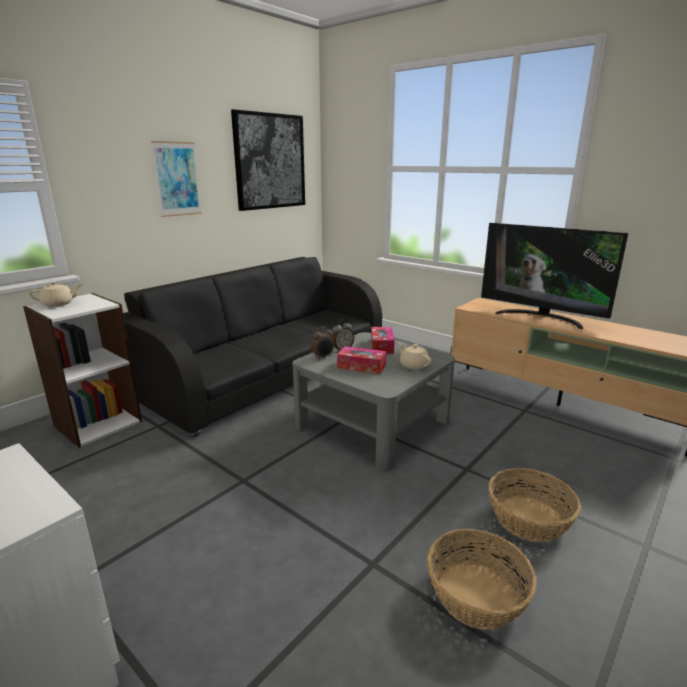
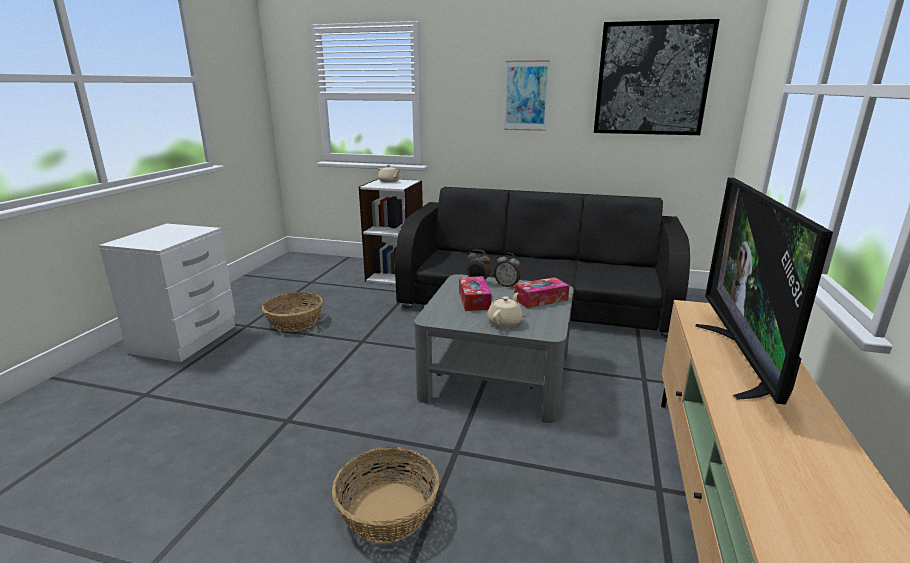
camera: 65 degrees right, 0 degrees up
basket [427,529,537,630] -> basket moved to [262,292,323,332]

